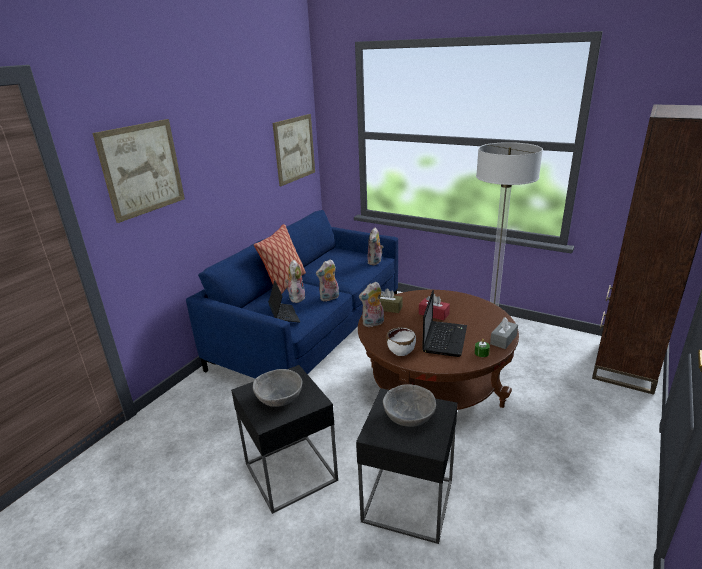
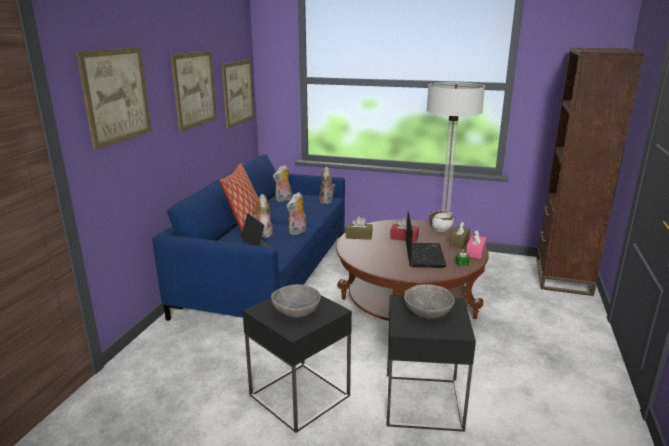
camera: 15 degrees left, 5 degrees down
plush toy [359,282,384,327] -> plush toy moved to [273,165,292,202]
white bowl [386,327,416,356] -> white bowl moved to [429,210,454,232]
grey tissue box [490,317,518,349] -> pink tissue box [466,230,486,259]
none -> picture [170,51,217,132]
none -> brown tissue box [449,221,470,248]

